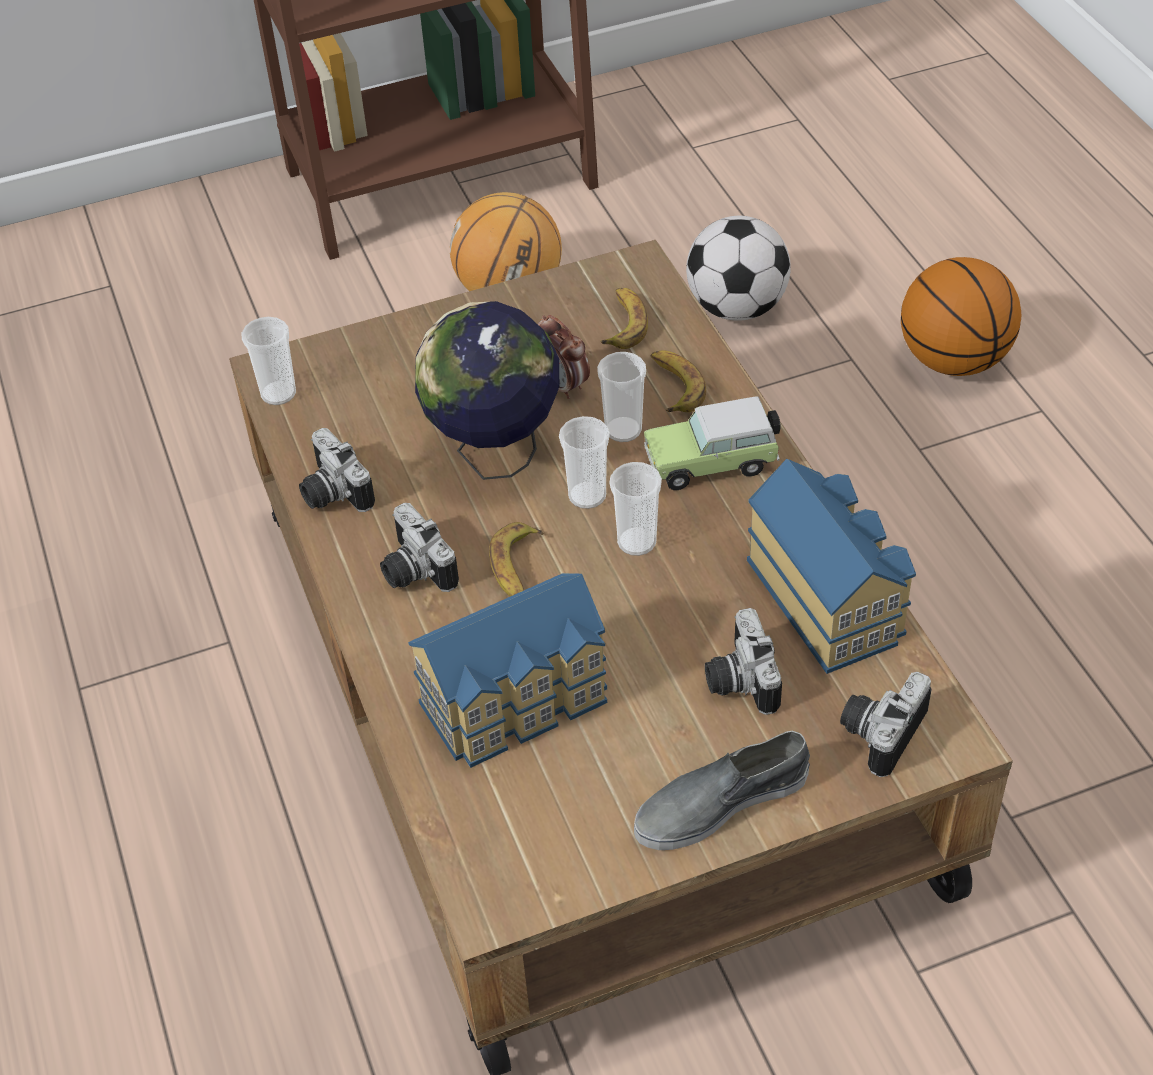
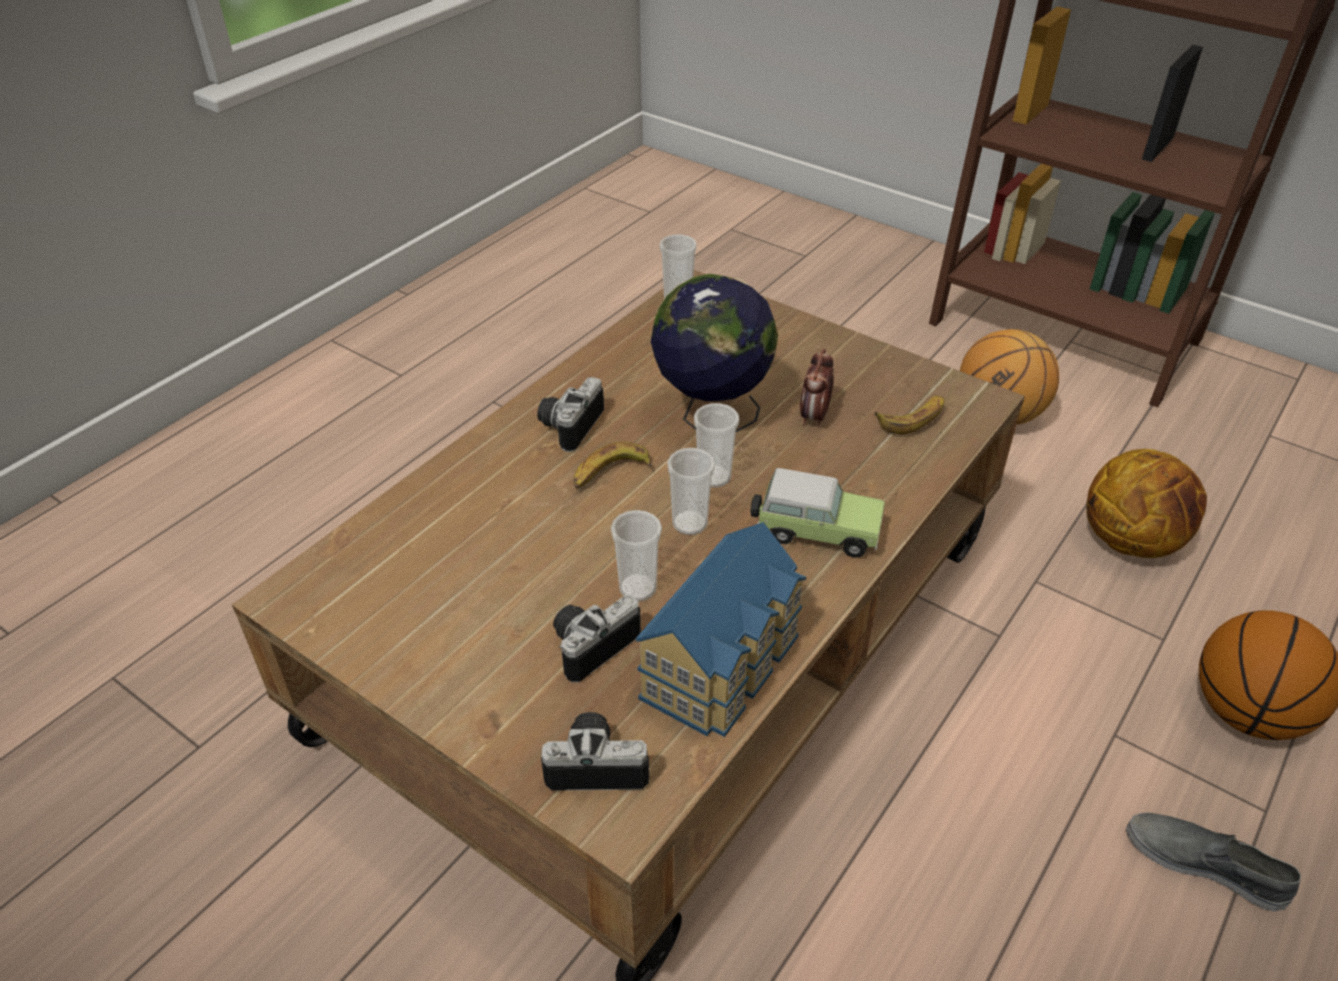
camera: 55 degrees right, 5 degrees down
camera [299,428,375,512] -> none
toy house [408,573,607,768] -> none
cup [597,352,646,442] -> cup moved to [611,510,662,601]
grey shoe [634,731,810,850] -> grey shoe moved to [1126,813,1301,911]
toy car [644,396,781,490] -> toy car turned 150 degrees clockwise [750,468,885,558]
banana [651,350,706,412] -> none
football [686,216,791,321] -> basketball [1086,449,1207,558]

